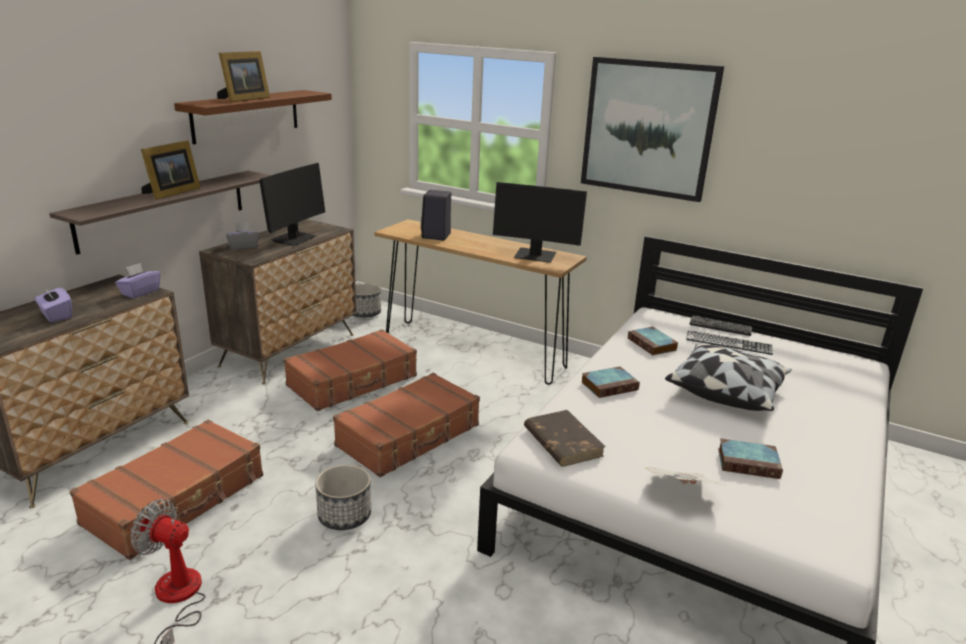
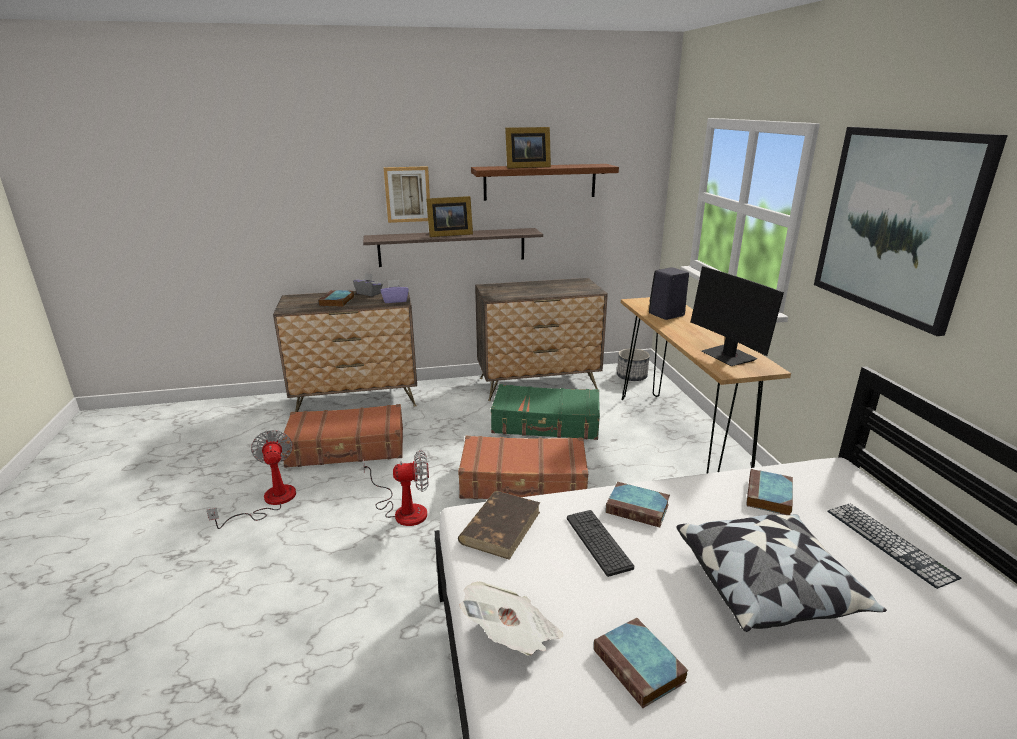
camera: 50 degrees right, 0 degrees up
purple tissue box [35,286,72,322] -> book [318,290,354,307]
grey tissue box [226,223,259,249] -> grey tissue box moved to [353,273,383,296]
monitor [259,163,325,246] -> none
brown suitcase [284,329,417,411] -> green suitcase [491,384,600,440]
planter [315,465,371,530] -> fan [363,450,429,526]
keyboard [689,316,752,336] -> keyboard moved to [567,510,634,577]
none -> picture [384,166,430,223]

